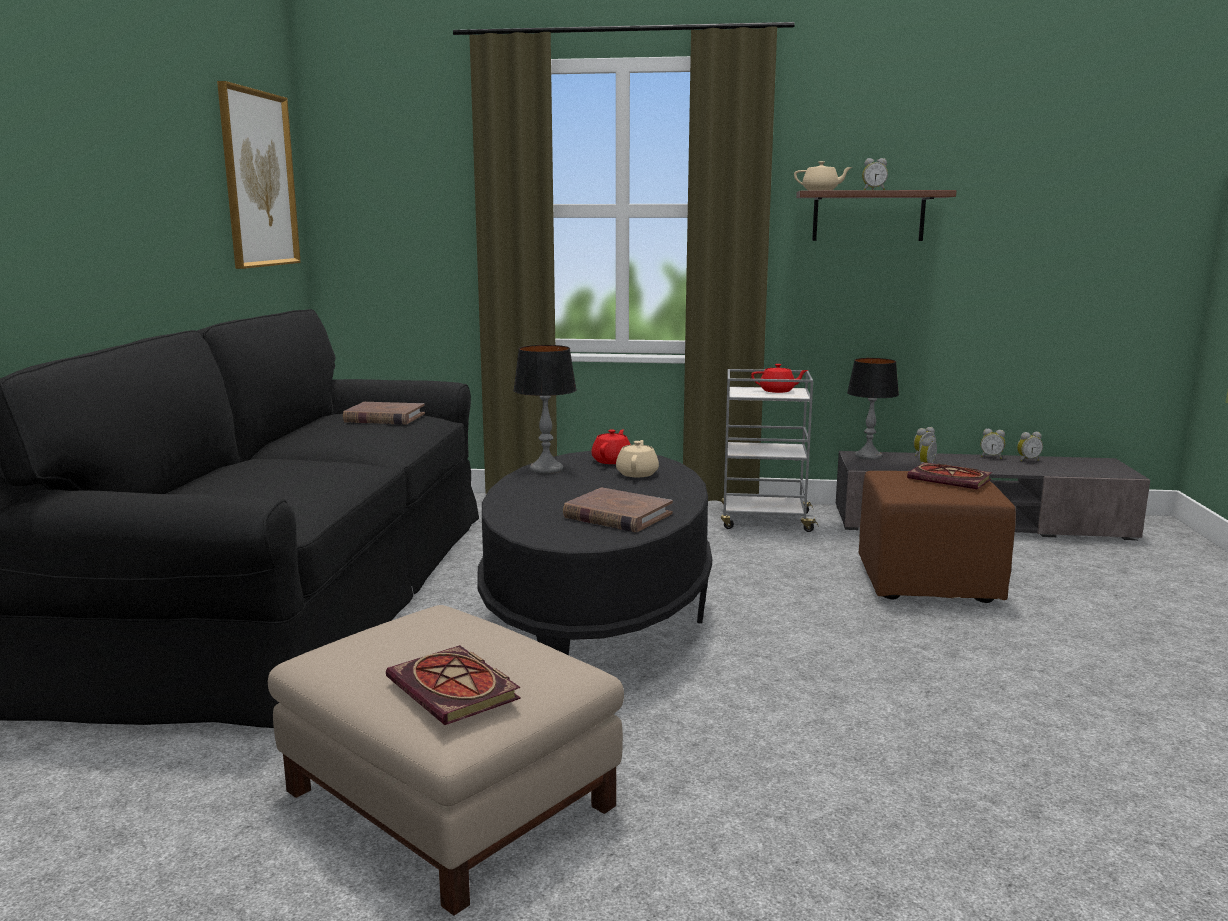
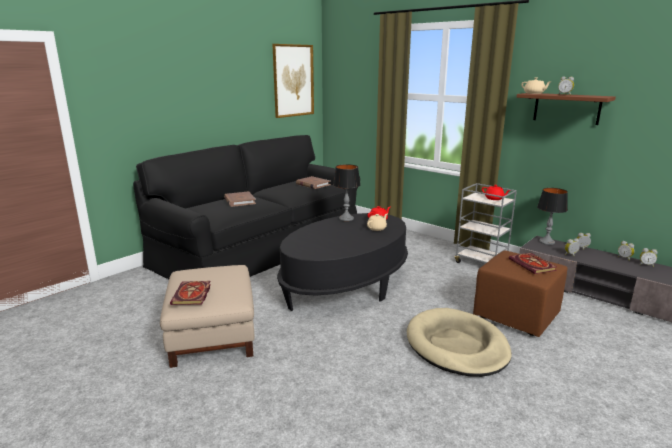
camera: 35 degrees right, 5 degrees up
brown book [563,488,673,532] -> brown book moved to [224,191,256,207]
none -> beige dog bed [407,308,512,377]

